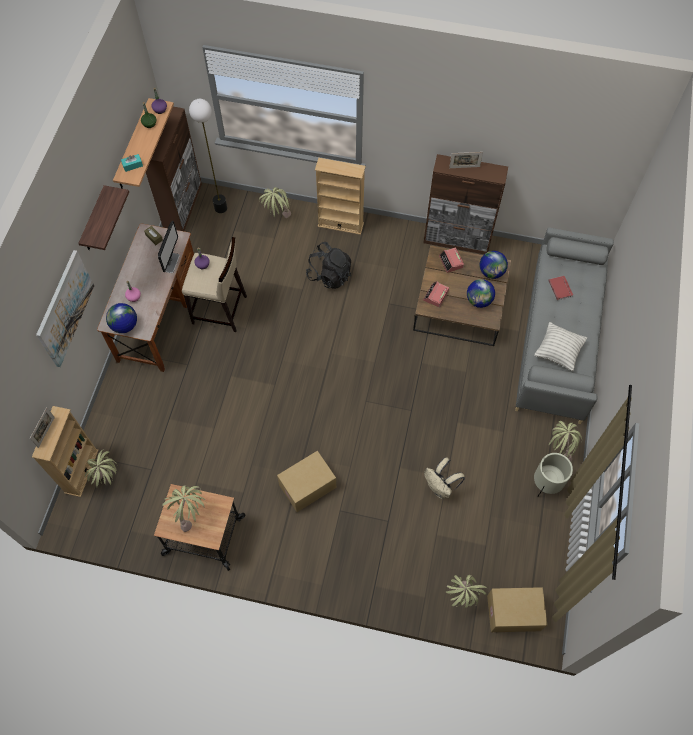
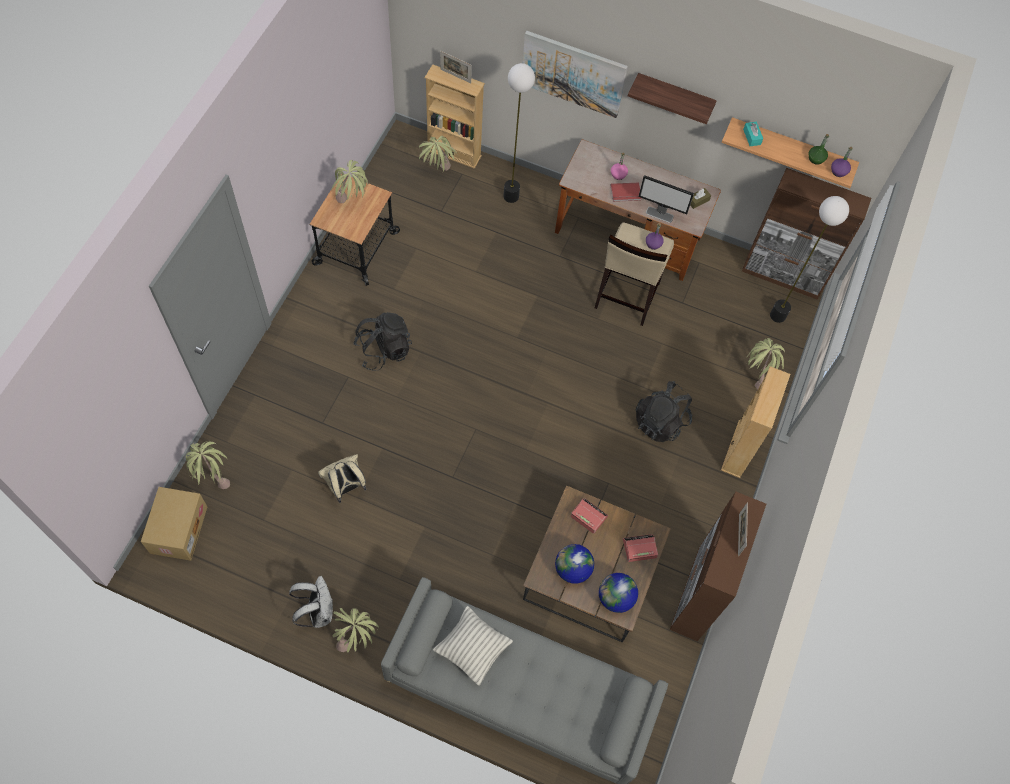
camera: 95 degrees right, 0 degrees up
globe [106,303,137,333] -> none
cardboard box [277,451,336,512] -> black backpack [354,312,412,371]
beige planter [534,453,573,497] -> white backpack [289,576,333,628]
red book [548,276,573,300] -> red book moved to [611,182,642,202]
none -> floor lamp [503,63,535,203]

